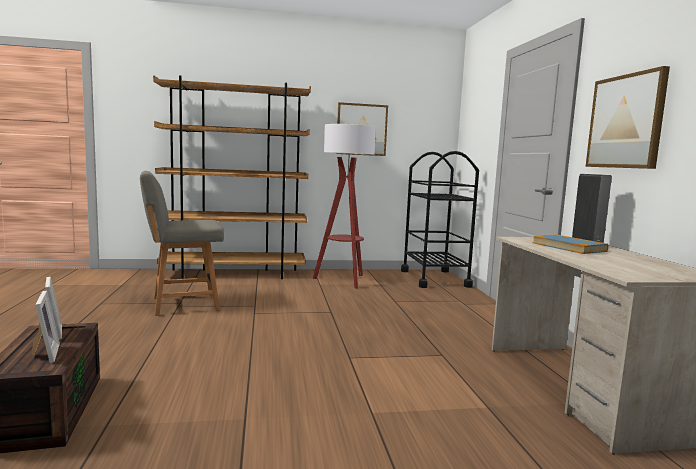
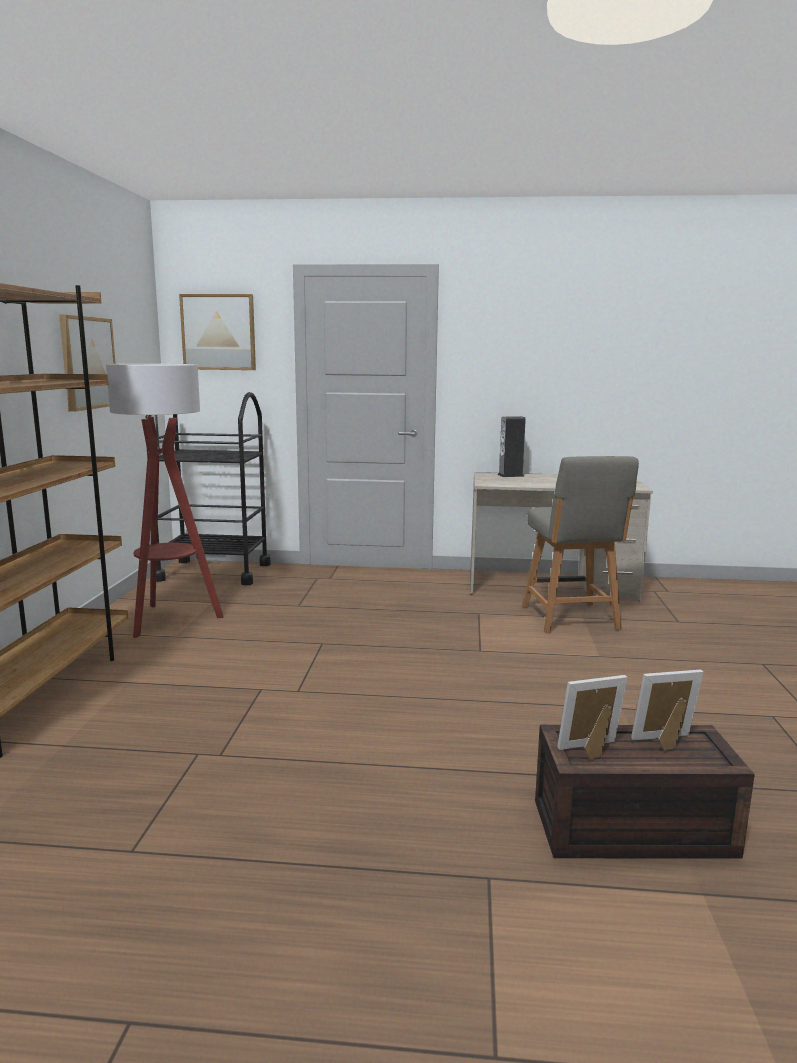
camera: 75 degrees left, 5 degrees up
grey chair [140,171,224,316] -> grey chair moved to [522,456,639,633]
book [533,234,608,254] -> none
picture [586,66,670,169] -> picture moved to [179,294,256,370]

